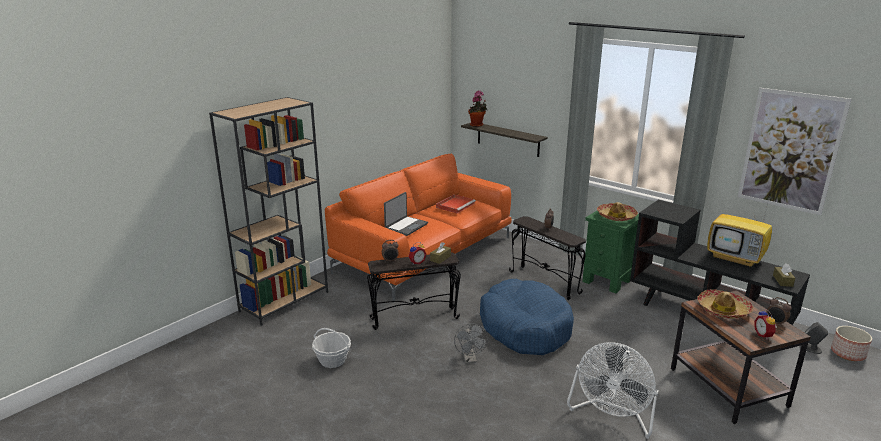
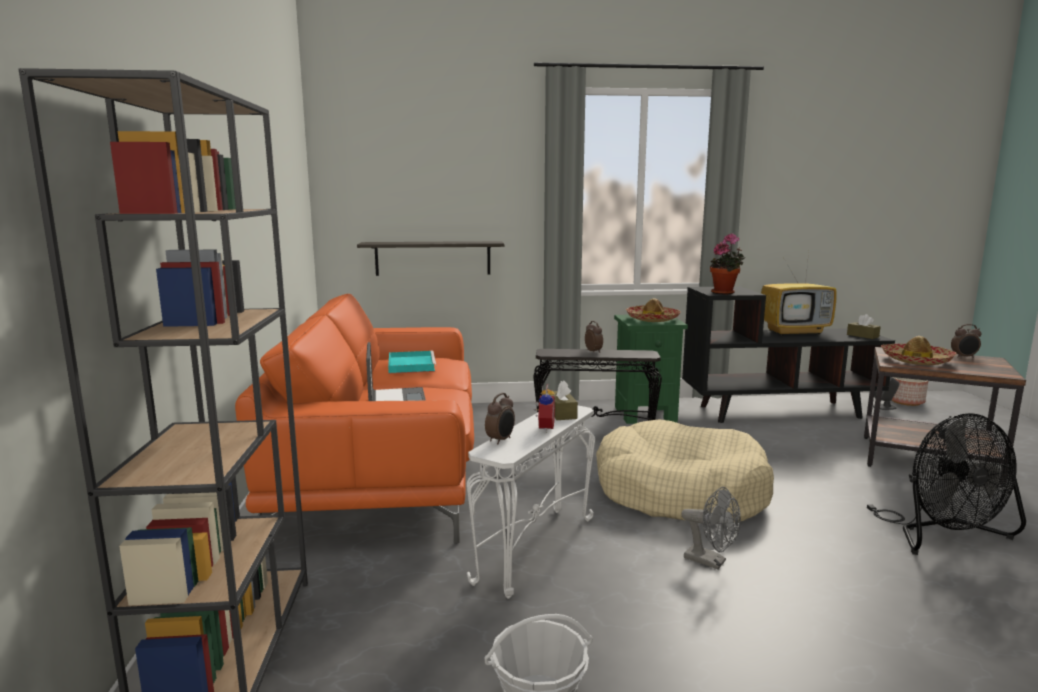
camera: 45 degrees left, 10 degrees down
black side table [367,252,461,330] -> white side table [467,406,595,599]
red tray [436,194,476,214] -> turquoise tray [388,351,436,374]
potted plant [468,90,487,127] -> potted plant moved to [710,234,745,295]
blue dog bed [480,279,574,355] -> beige dog bed [596,419,774,523]
white fan [567,342,659,439] -> black fan [867,413,1026,555]
picture [738,88,851,215] -> none
alarm clock [754,309,776,339] -> none

